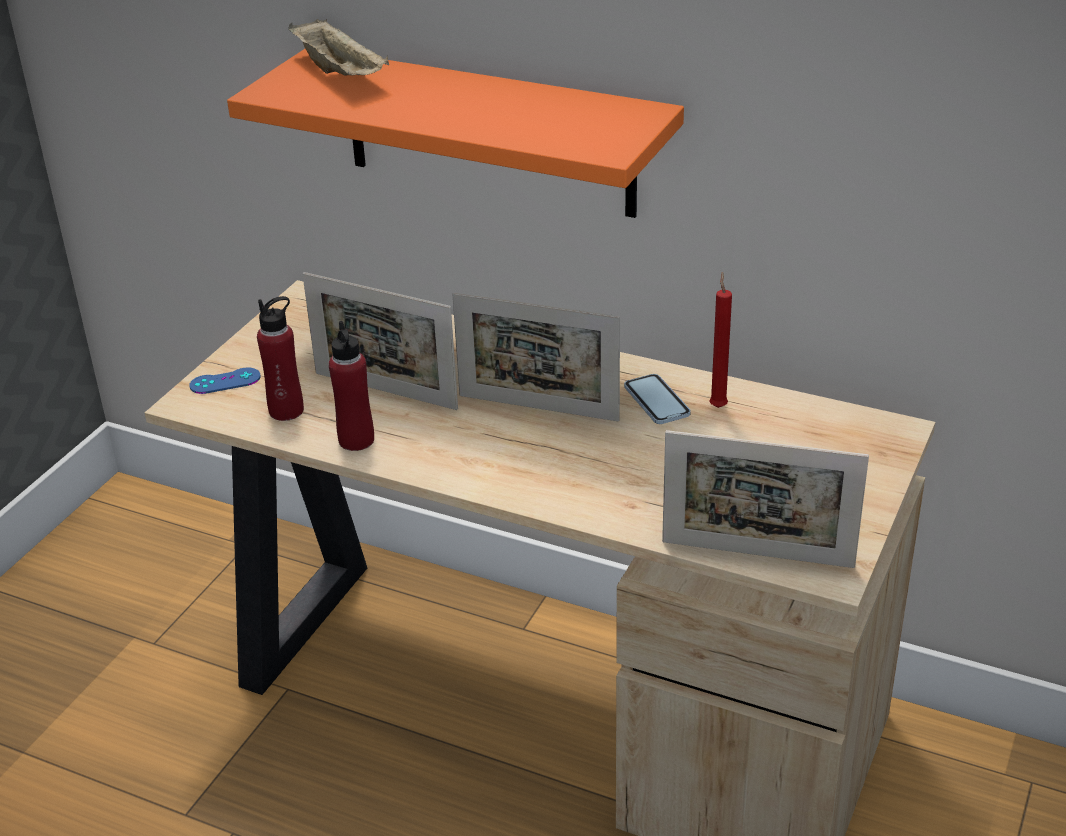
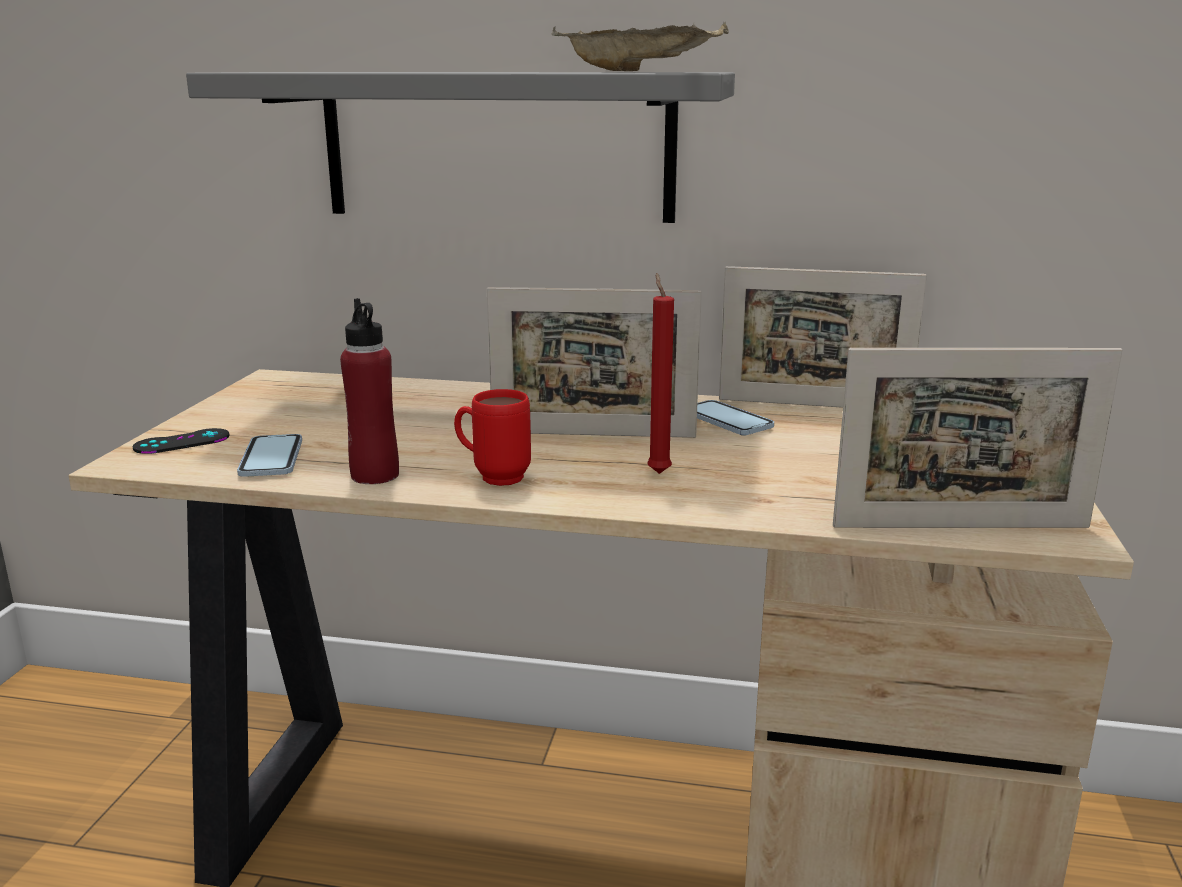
camera: 15 degrees left, 15 degrees down
blue game controller [189,367,261,394] -> black game controller [133,428,229,454]
orange shelf [227,49,684,218] -> grey shelf [186,72,735,223]
red bottle [257,296,304,421] -> phone [237,434,302,477]
beige tray [288,19,389,76] -> beige tray moved to [552,22,729,71]
picture frame [302,272,458,410] -> picture frame moved to [719,266,927,408]
red candle [709,272,732,408] -> red candle moved to [647,273,674,474]
none -> red mug [454,389,531,486]

